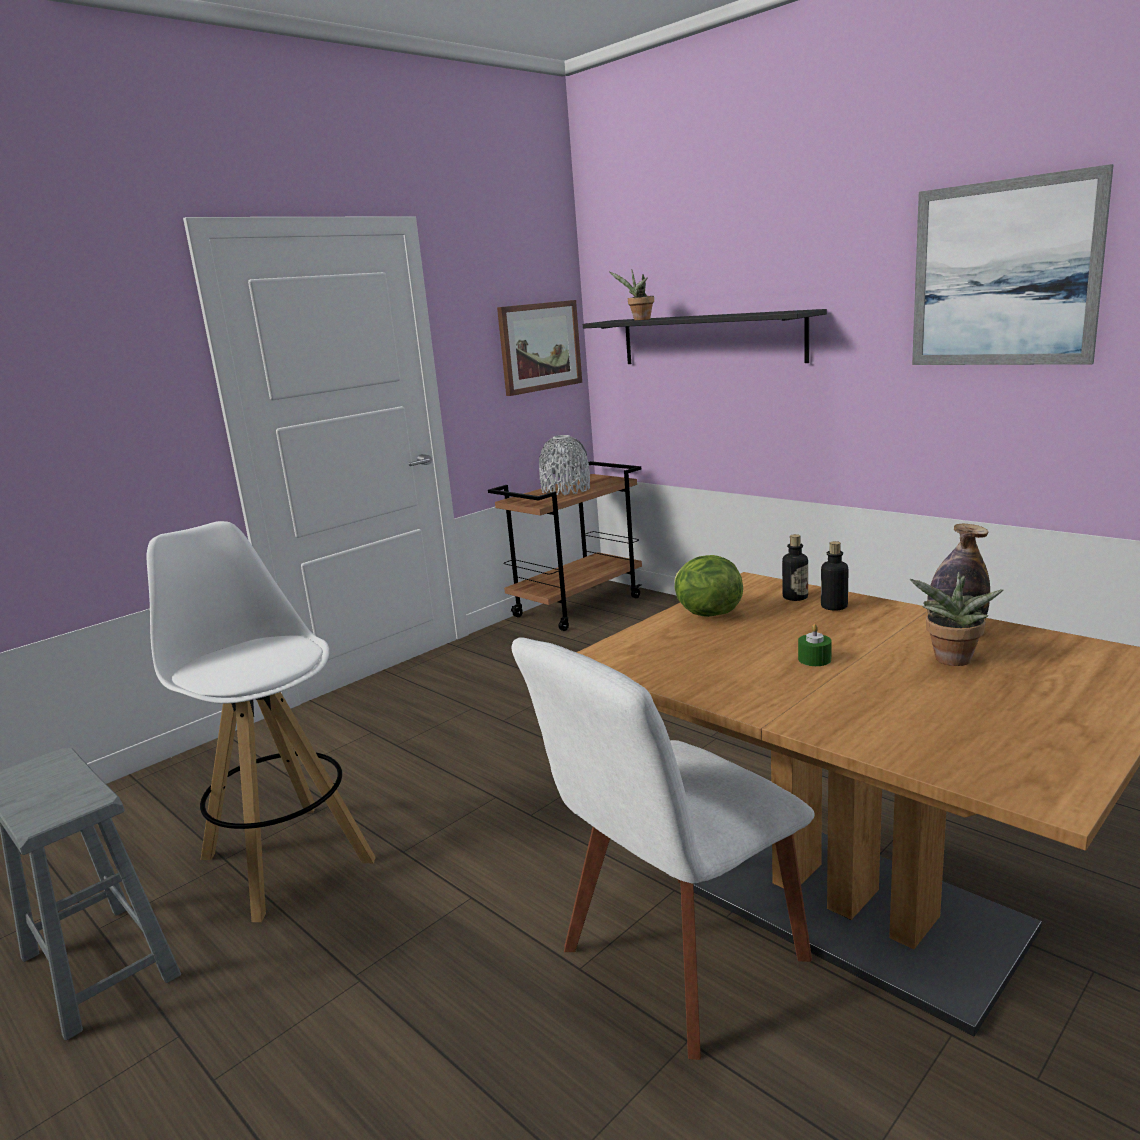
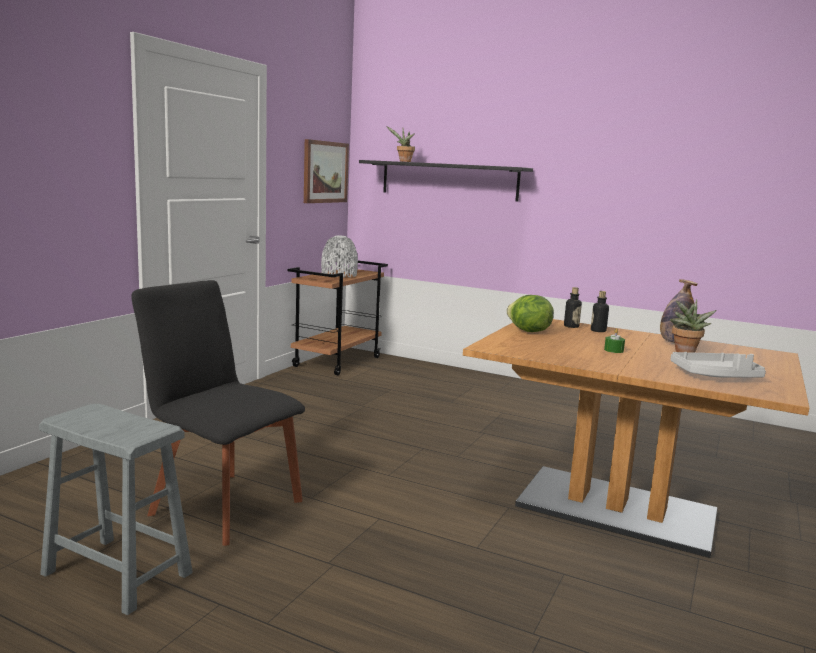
camera: 20 degrees left, 5 degrees down
white stool [146,521,376,922] -> black chair [131,280,305,546]
white chair [512,638,815,1060] -> none
picture [912,164,1114,365] -> none
none -> grey tray [671,352,766,378]

